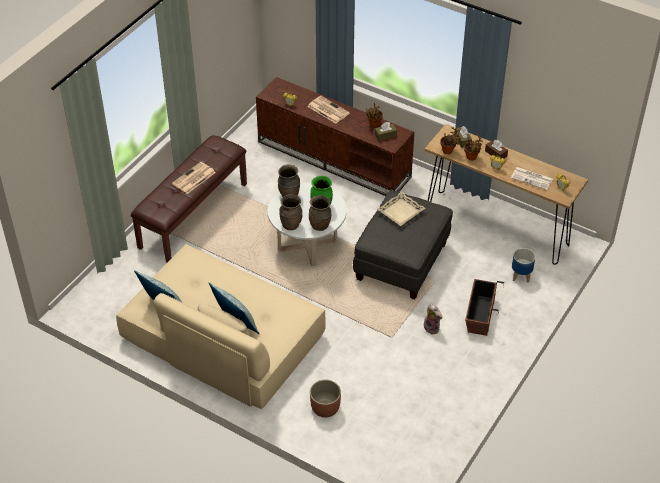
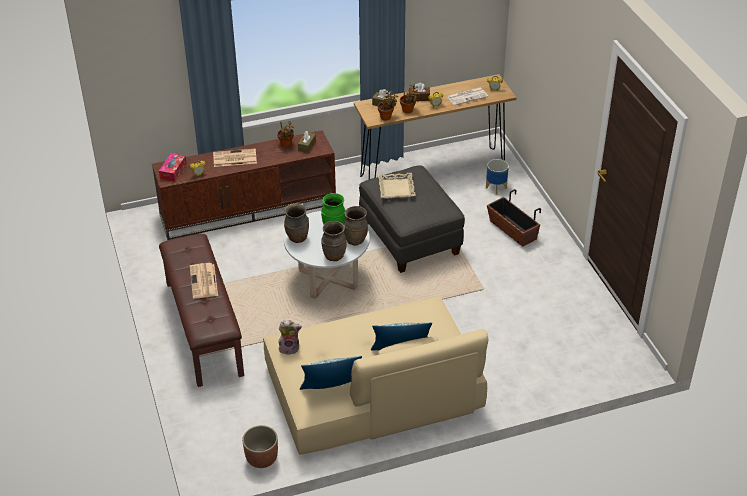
camera: 50 degrees left, 5 degrees down
planter [310,380,341,417] -> planter moved to [242,425,278,468]
plush toy [424,304,442,335] -> plush toy moved to [278,320,302,355]
none -> tissue box [159,153,187,182]

